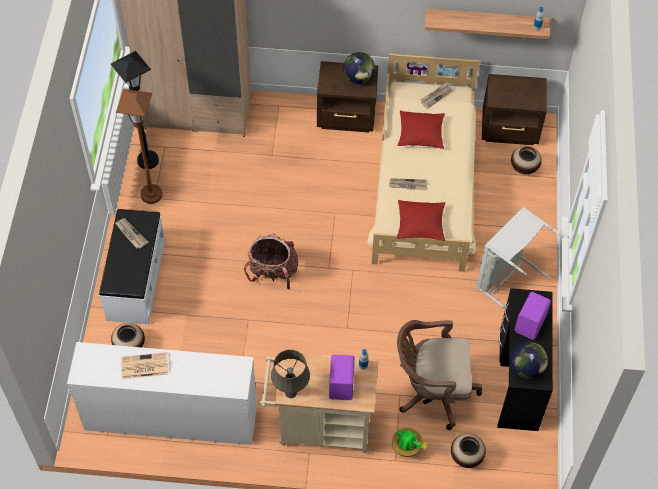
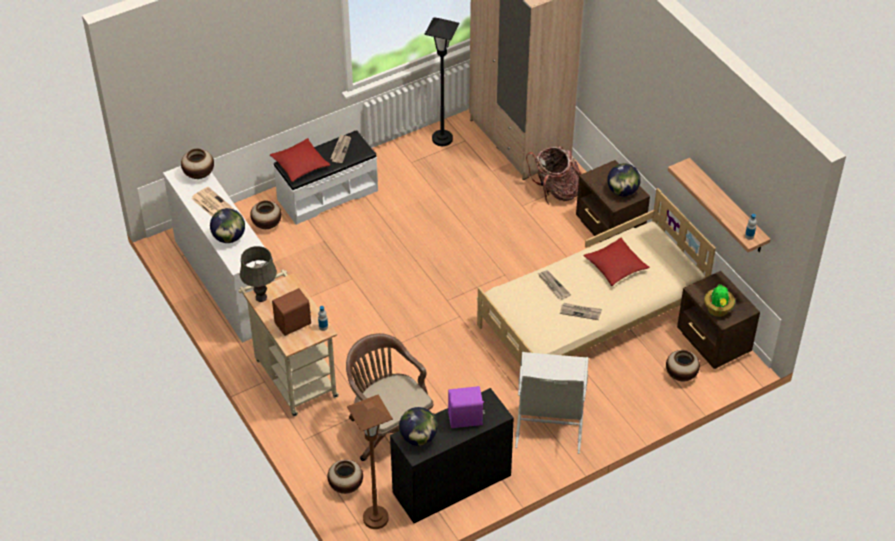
camera: 55 degrees right, 10 degrees down
brown floor lamp [116,89,162,204] -> brown floor lamp moved to [347,395,393,529]
backpack [244,233,298,289] -> backpack moved to [526,146,582,204]
purple speaker [329,355,355,400] -> brown speaker [272,288,311,336]
potted plant [392,428,427,457] -> potted plant moved to [704,284,735,317]
red pillow [396,200,445,241] -> red pillow moved to [270,138,331,182]
newspaper [420,82,453,109] -> newspaper moved to [560,303,602,320]
none -> vase [181,149,214,179]
none -> globe [210,208,245,243]

